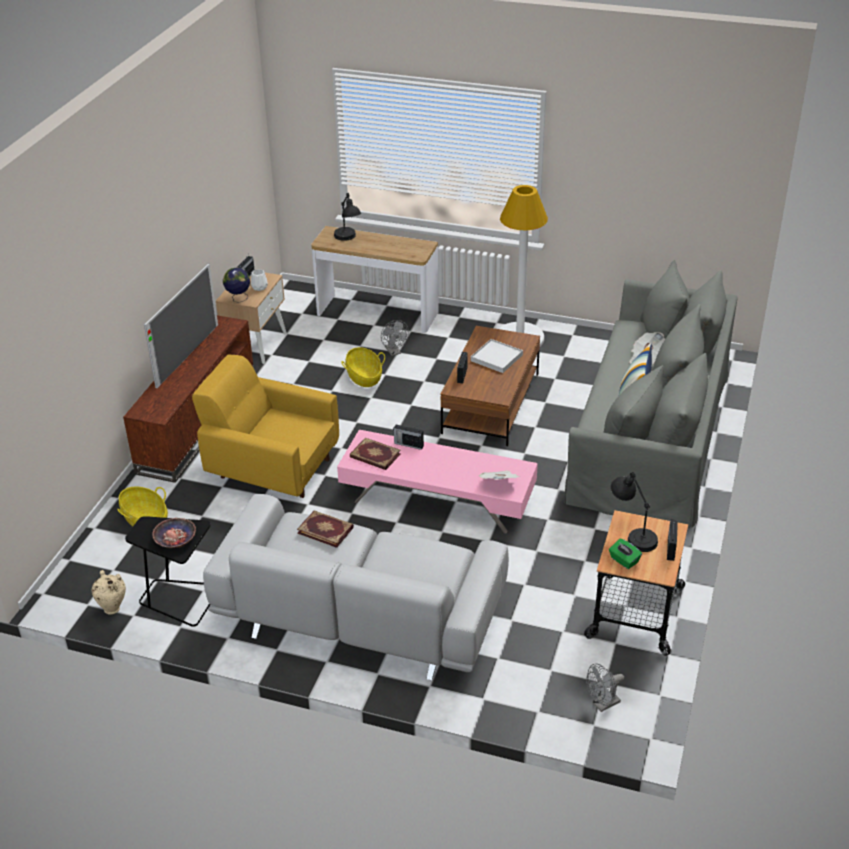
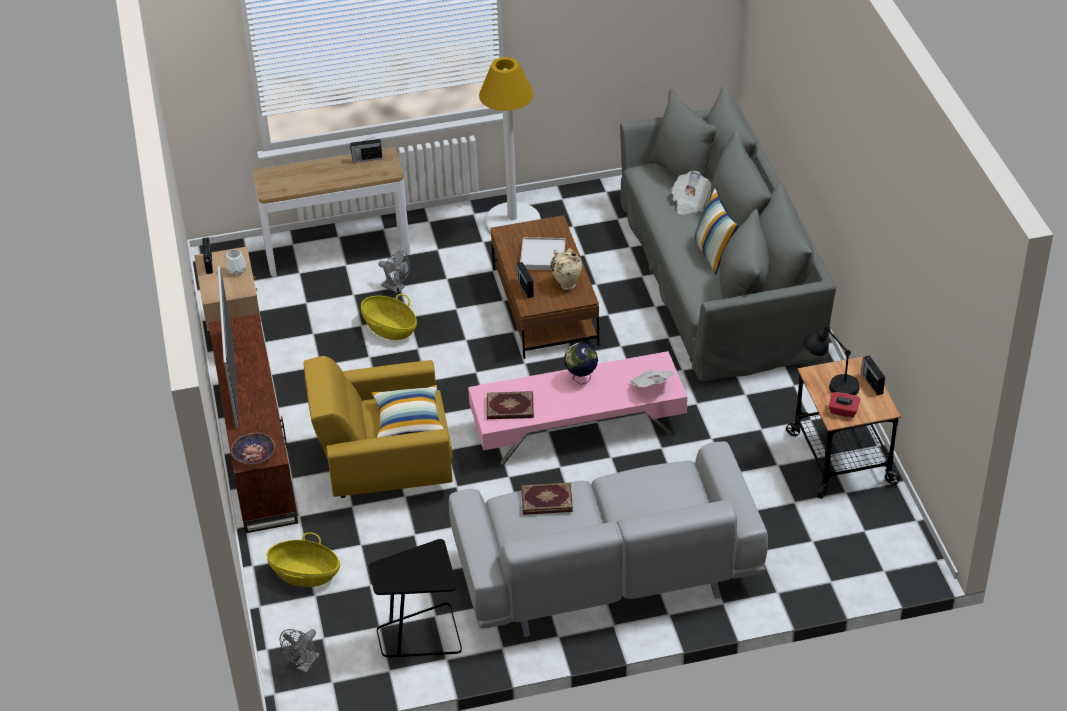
camera: 30 degrees left, 5 degrees up
beige vase [92,570,126,614] -> beige vase moved to [550,248,582,290]
bowl [152,518,196,548] -> bowl moved to [231,433,275,465]
globe [223,268,250,303] -> globe moved to [564,343,598,385]
black table lamp [334,193,361,241] -> none
radio [393,425,424,450] -> radio moved to [349,137,383,163]
grey fan [586,663,624,712] -> grey fan moved to [280,629,320,673]
green tissue box [609,538,642,569] -> red tissue box [829,392,860,418]
none -> pillow [371,385,444,438]

